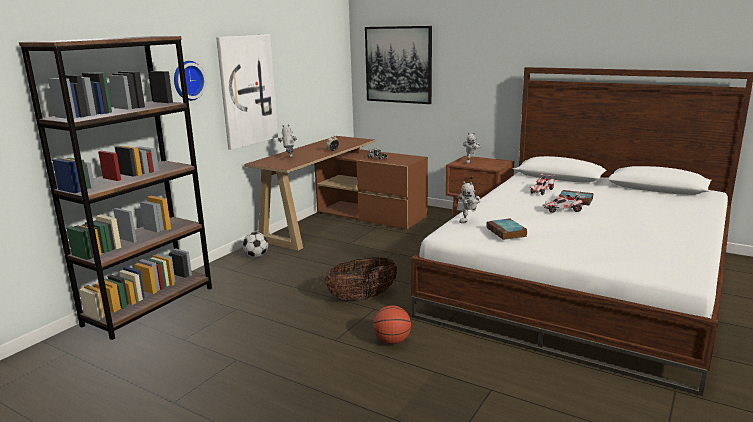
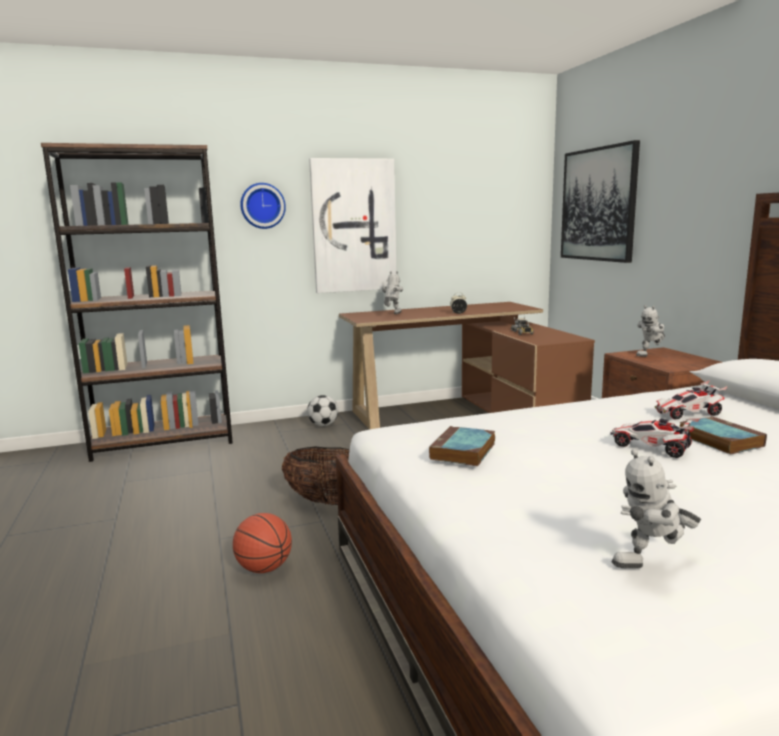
camera: 40 degrees right, 5 degrees down
toy robot [458,181,480,223] -> toy robot moved to [612,449,701,568]

